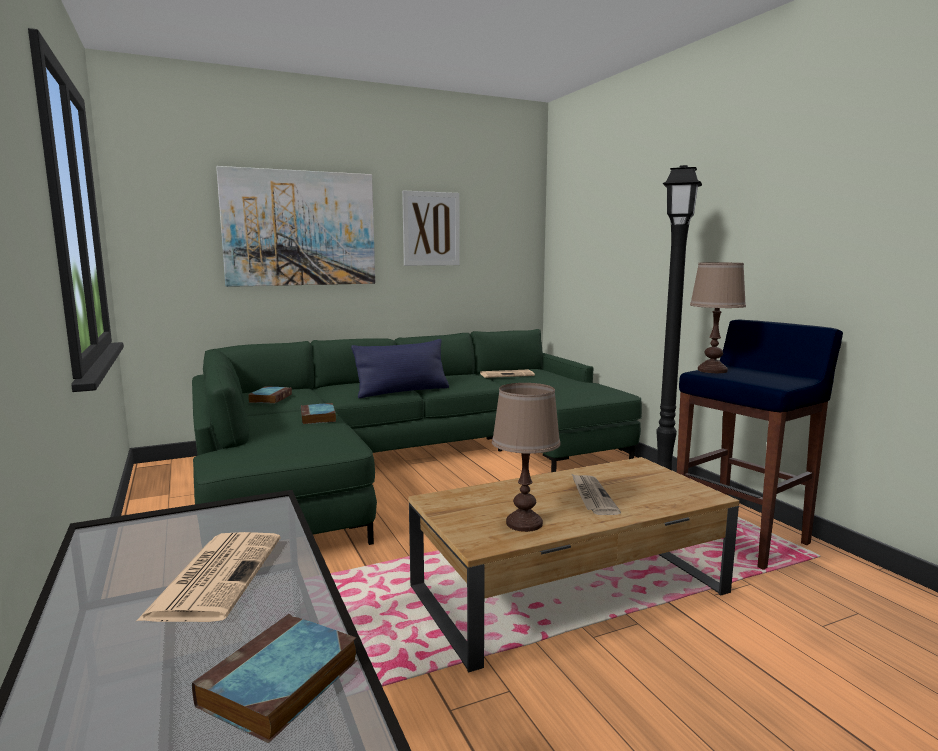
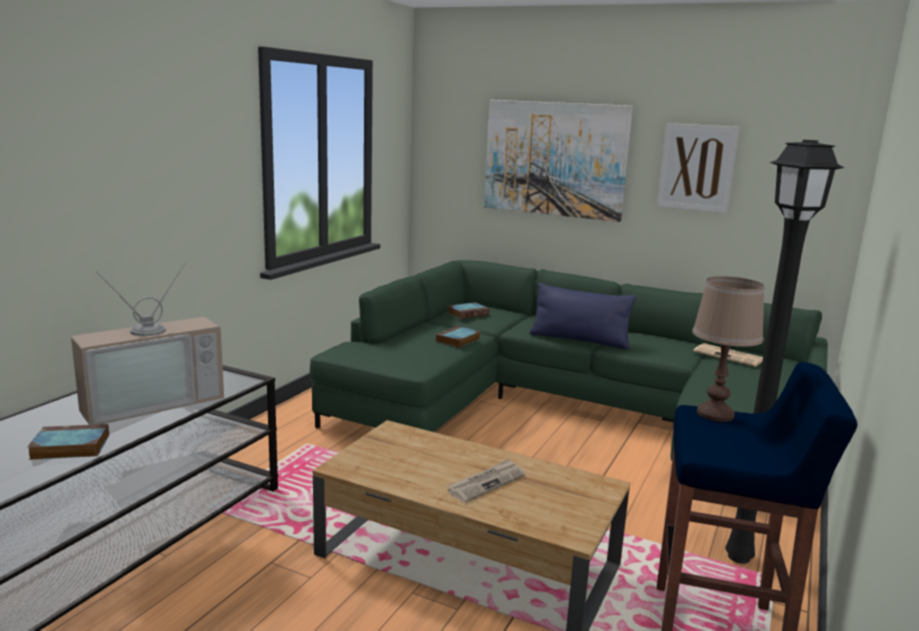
camera: 50 degrees right, 5 degrees up
newspaper [136,532,280,622] -> television [71,262,224,425]
brown table lamp [492,383,561,532] -> none

